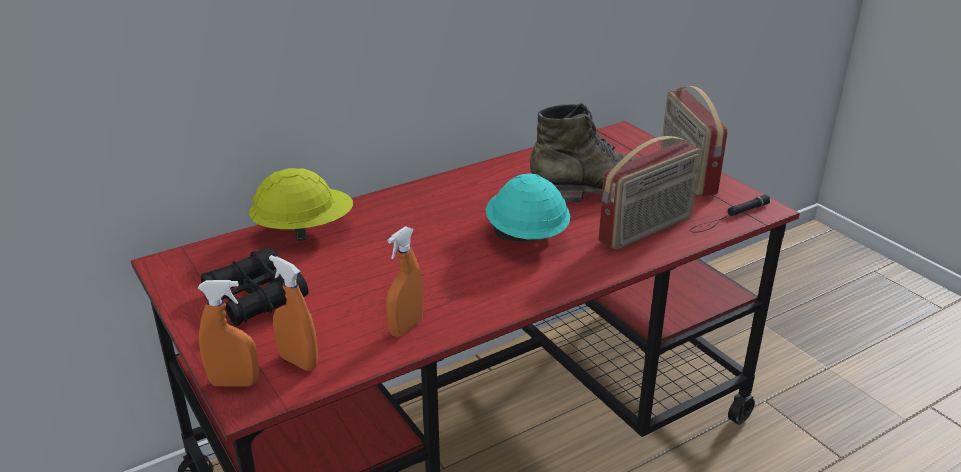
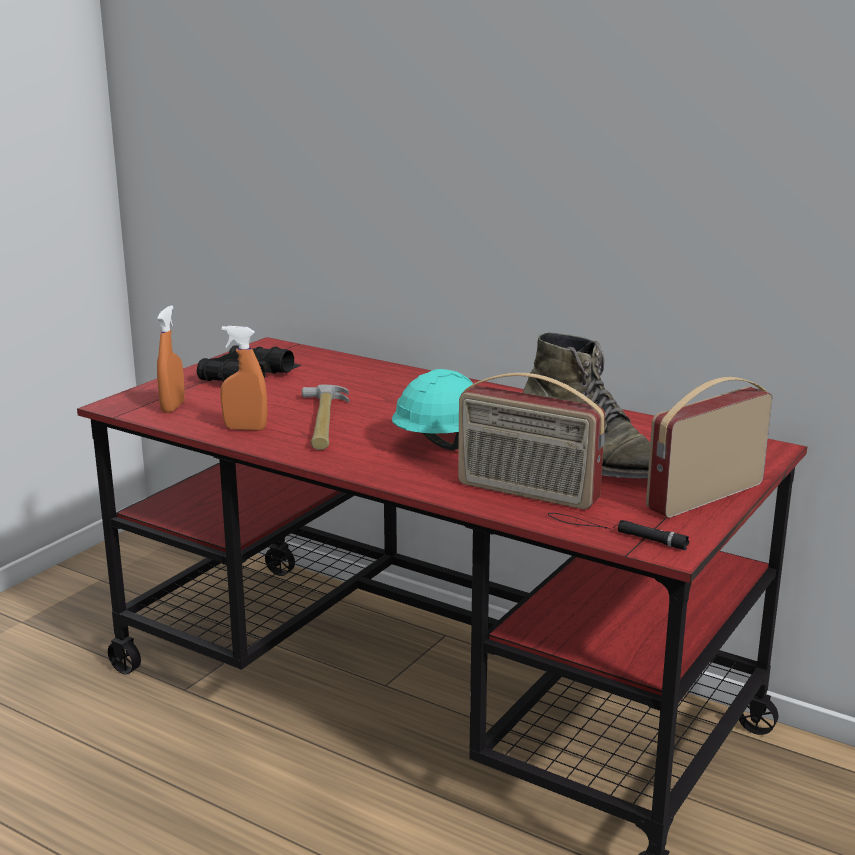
camera: 65 degrees right, 10 degrees down
orange spray bottle [198,280,259,386] -> none
yellow hard hat [249,168,353,241] -> none
none -> hammer [302,385,349,450]

